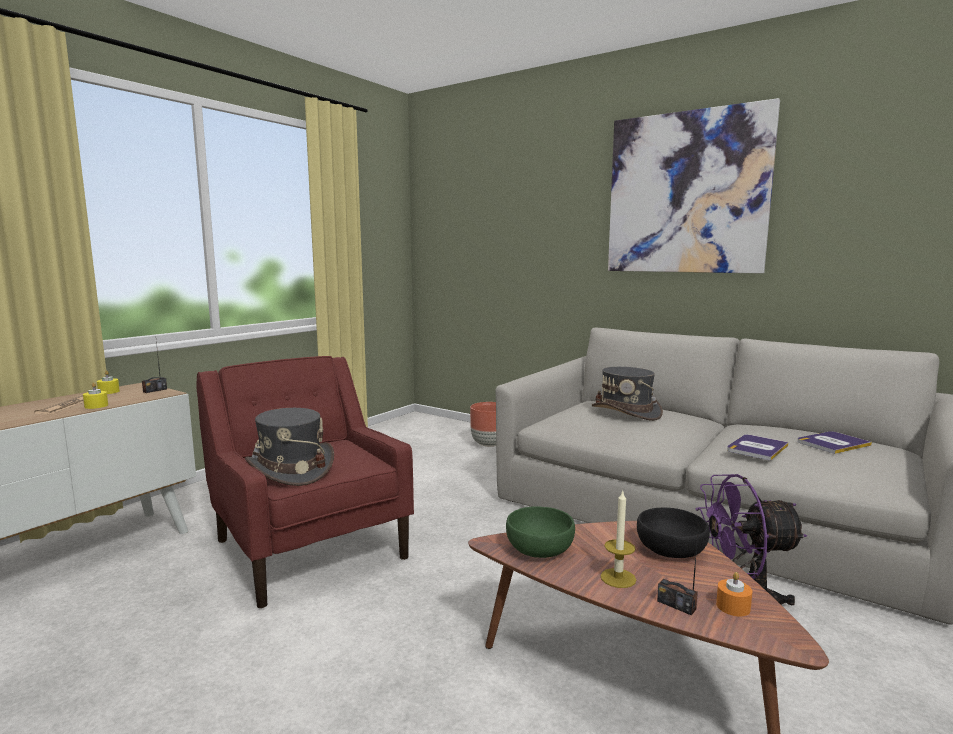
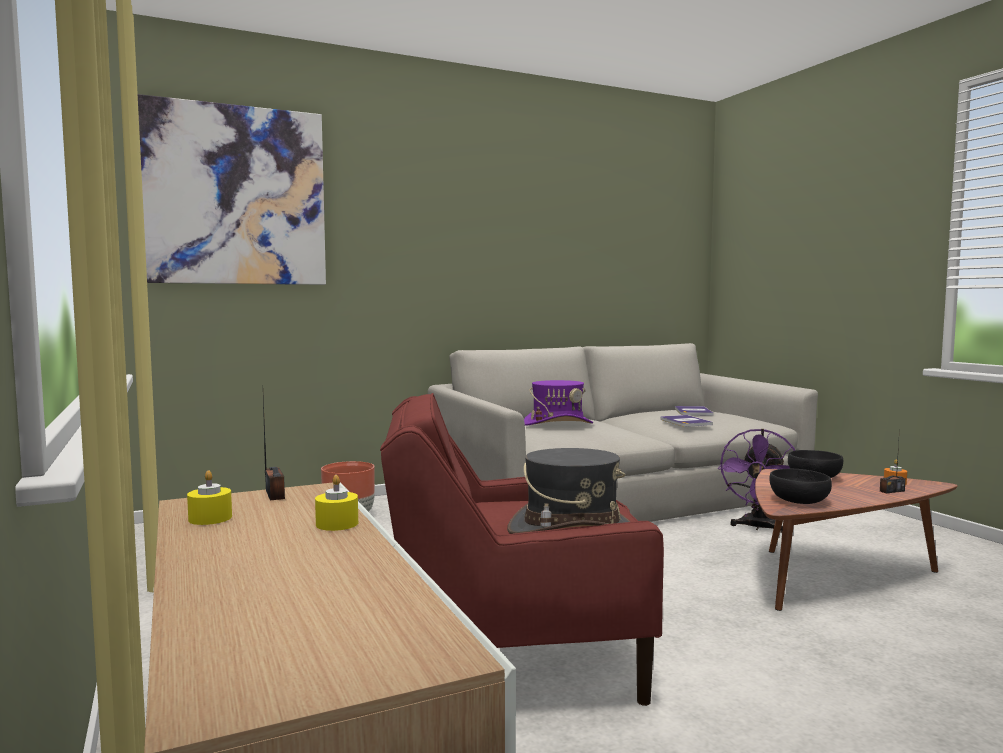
camera: 60 degrees left, 5 degrees down
newspaper [34,395,84,414] -> none
green bowl [506,506,575,558] -> black bowl [769,469,832,504]
grey hat [591,367,663,421] -> purple hat [524,380,593,426]
candle [600,490,636,588] -> none
picture [608,98,780,274] -> picture moved to [138,94,326,285]

